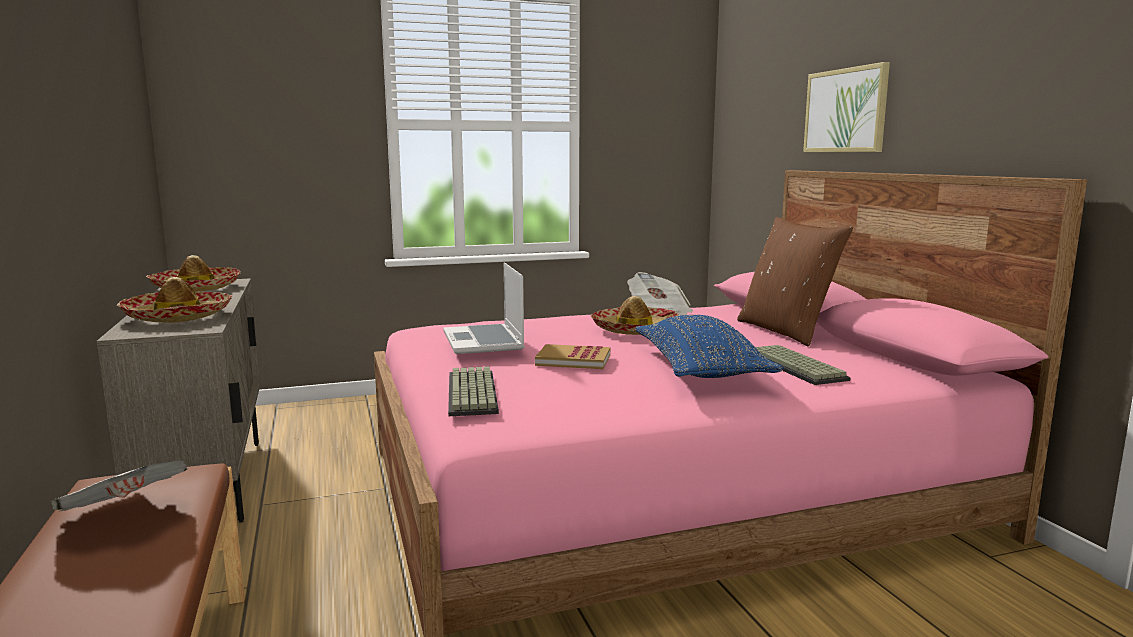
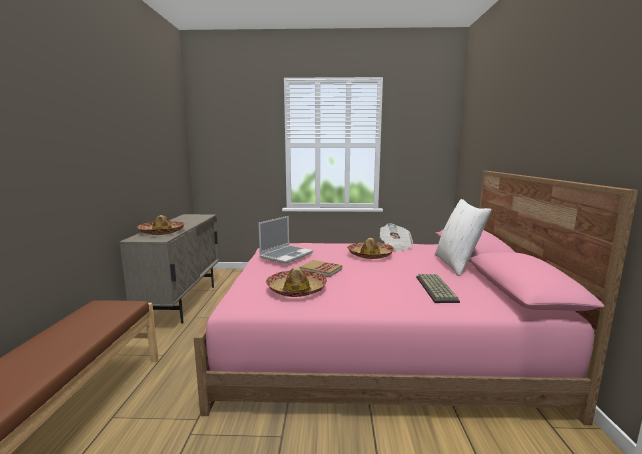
camera: 20 degrees right, 0 degrees up
newspaper [50,461,188,511] -> none
hat [146,255,241,292] -> hat moved to [266,267,327,297]
laptop [443,262,525,354] -> laptop turned 150 degrees counterclockwise [258,216,313,264]
keyboard [448,367,499,416] -> none
blue pillow [635,315,783,378] -> none
brown pillow [737,217,853,346] -> white pillow [435,199,492,276]
picture [803,62,890,152] -> none

